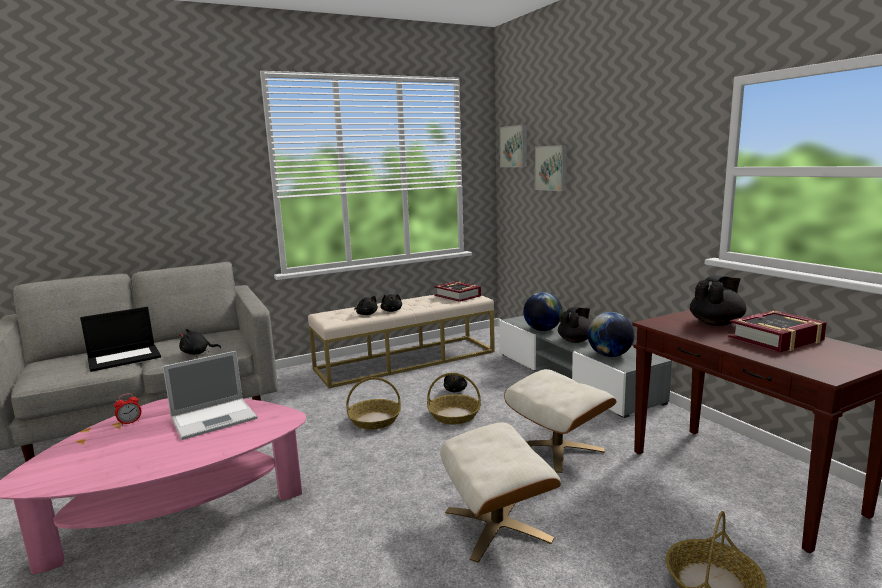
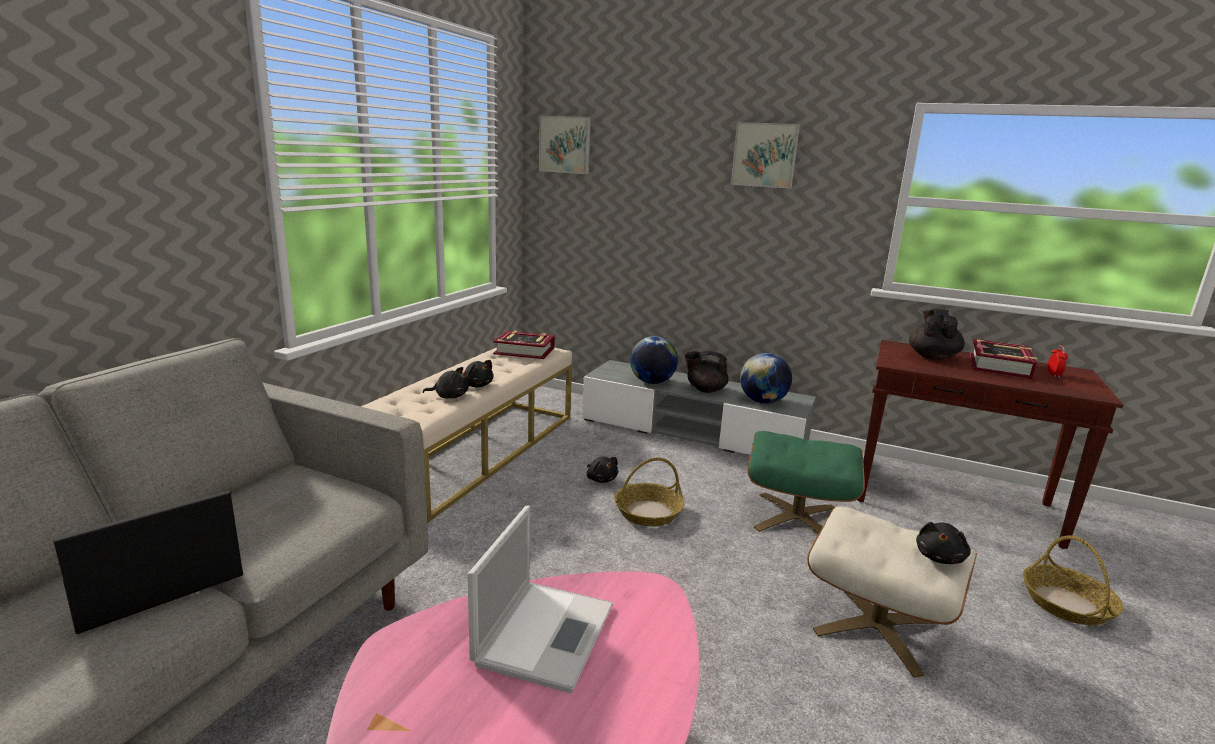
camera: 40 degrees left, 5 degrees up
laptop [80,307,161,372] -> laptop turned 150 degrees counterclockwise [53,491,243,634]
alarm clock [114,393,141,425] -> alarm clock moved to [1048,345,1068,378]
black plush toy [179,329,221,355] -> black plush toy moved to [916,522,971,564]
basket [346,377,401,430] -> none
beige ottoman [504,369,616,473] -> green ottoman [748,431,865,534]
picture [535,145,567,191] -> picture moved to [731,122,800,189]
black teapot [558,307,591,343] -> black teapot turned 90 degrees counterclockwise [685,351,729,393]

